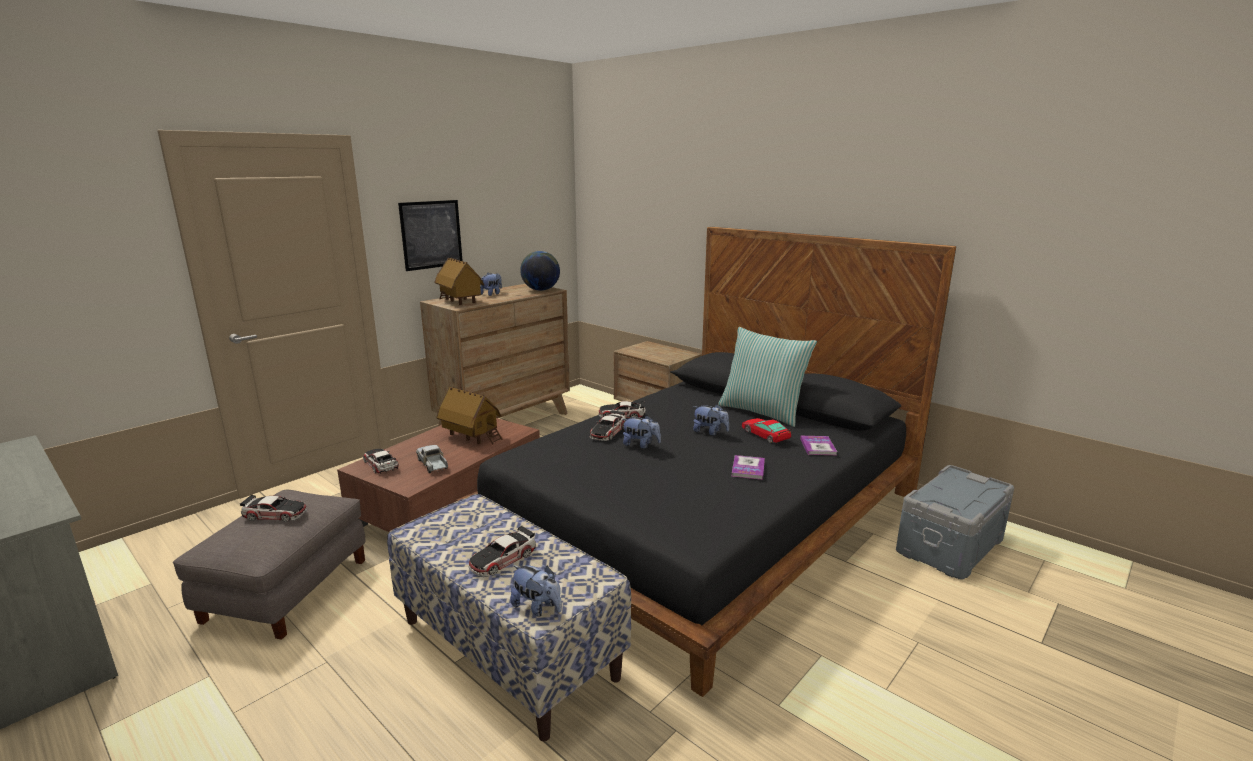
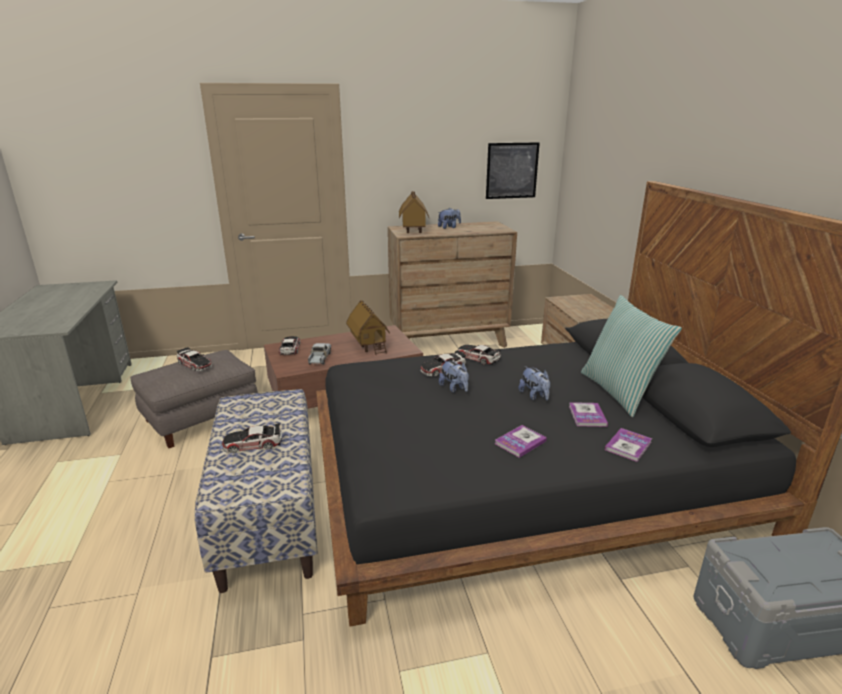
camera: 35 degrees right, 5 degrees up
picture [398,200,463,271] -> picture moved to [486,142,540,199]
plush toy [510,565,562,617] -> none
globe [520,251,560,291] -> none
toy car [742,418,791,443] -> book [569,402,608,427]

